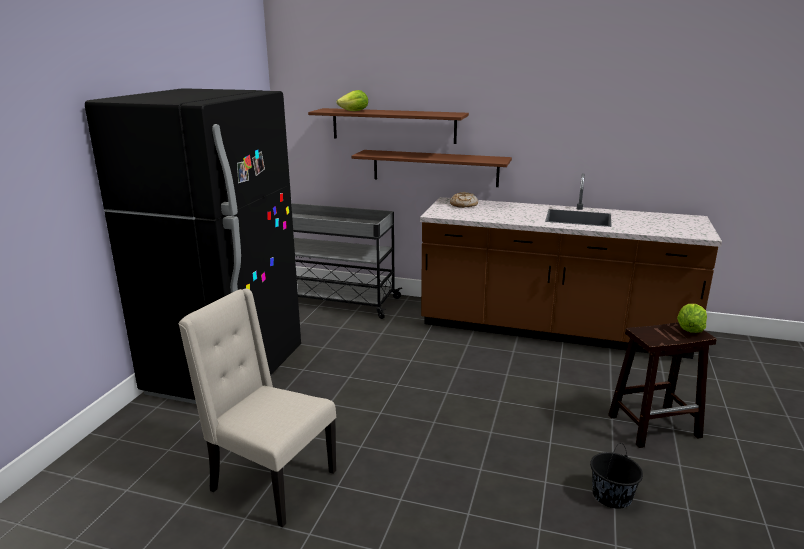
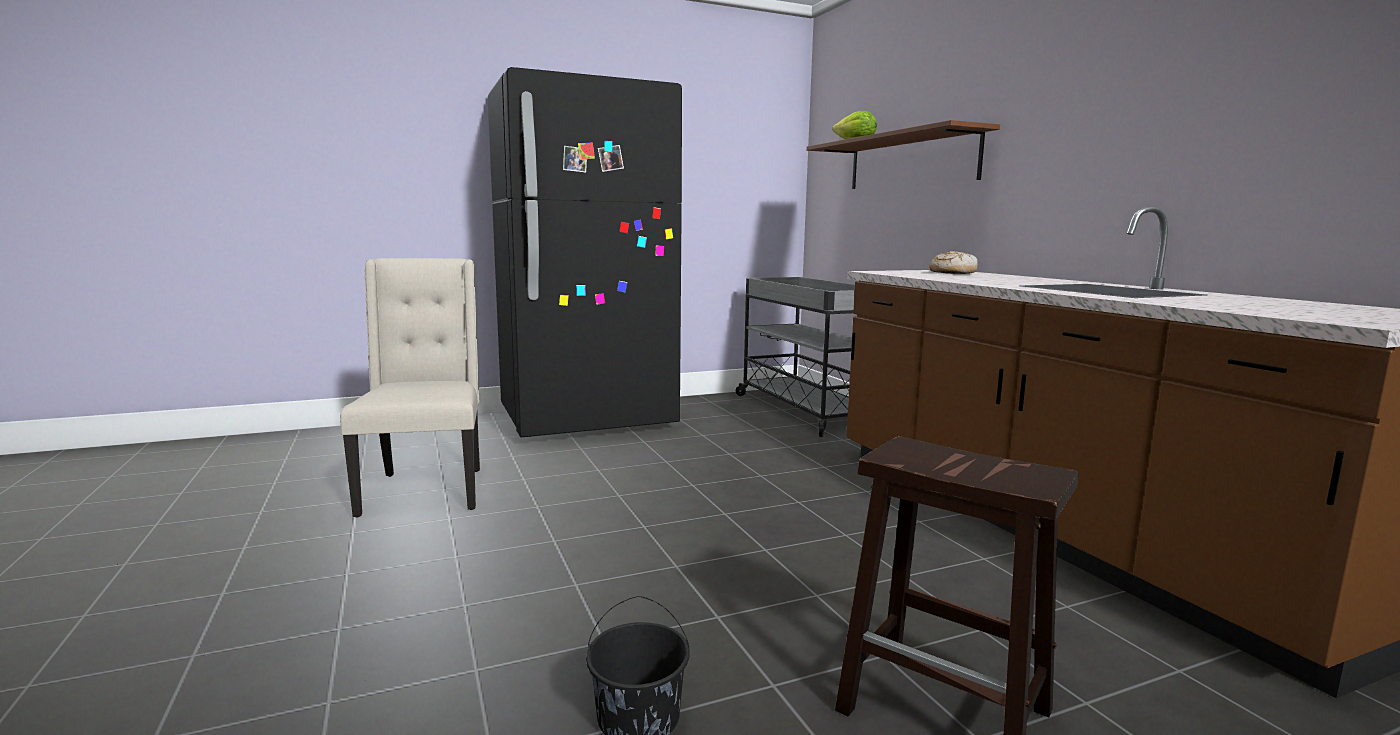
camera: 50 degrees right, 10 degrees down
brown shelf [351,150,512,187] -> none
lettuce [677,304,707,333] -> none

